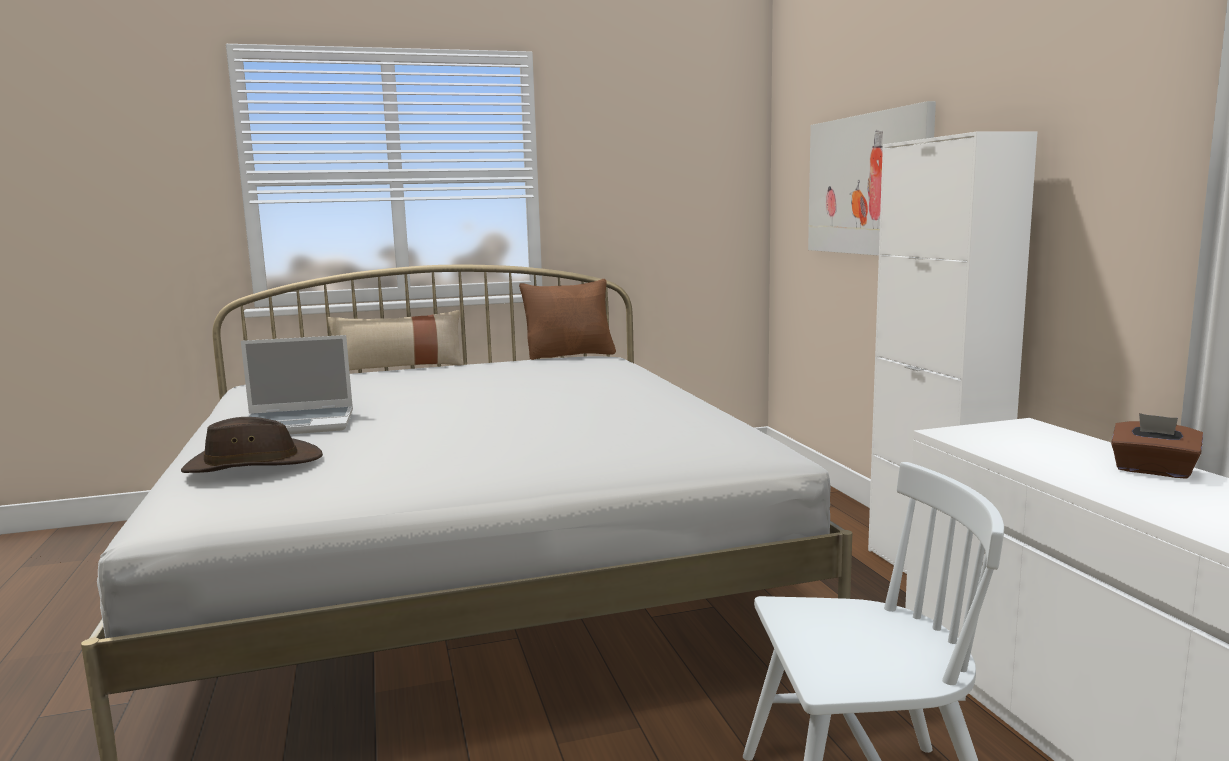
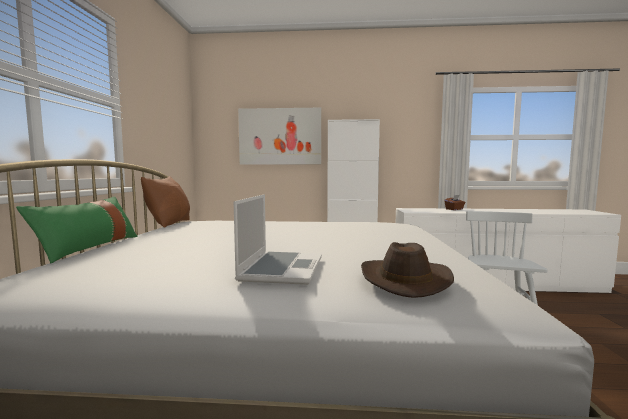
camera: 70 degrees left, 5 degrees down
beige pillow [328,310,464,371] -> green pillow [16,196,138,263]

